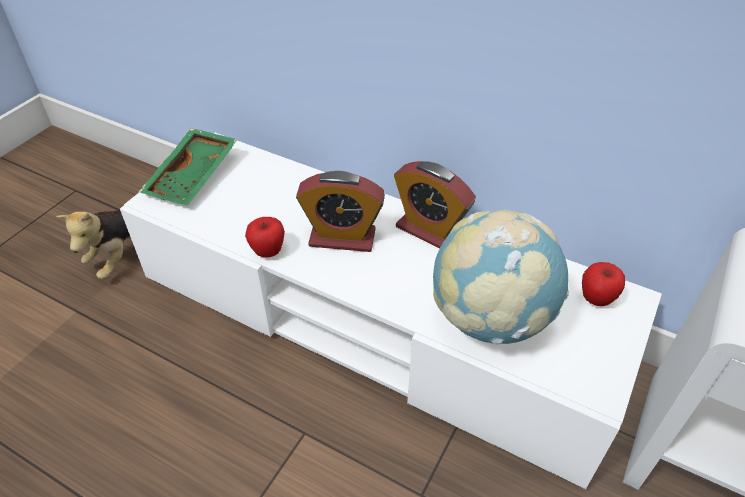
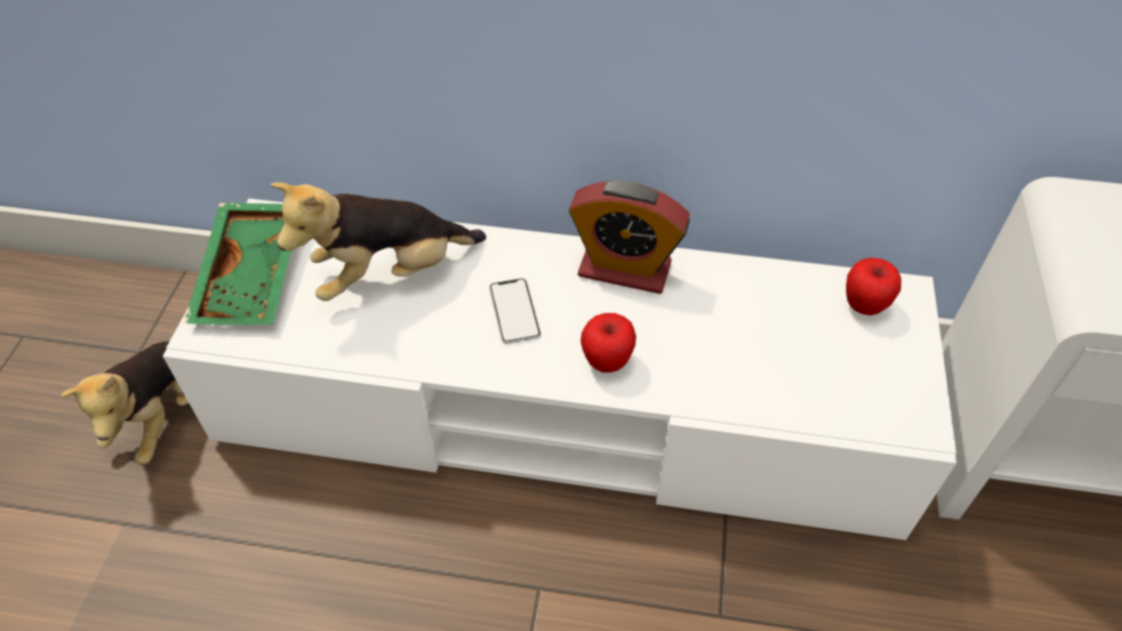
camera: 20 degrees left, 5 degrees up
apple [245,217,285,257] -> apple moved to [581,313,636,373]
alarm clock [296,171,385,252] -> phone [489,278,541,344]
globe [433,210,569,345] -> none
none -> plush toy [271,182,486,301]

